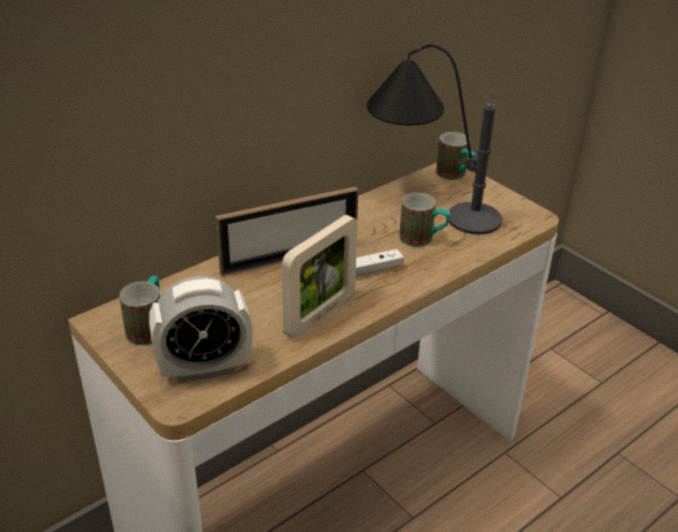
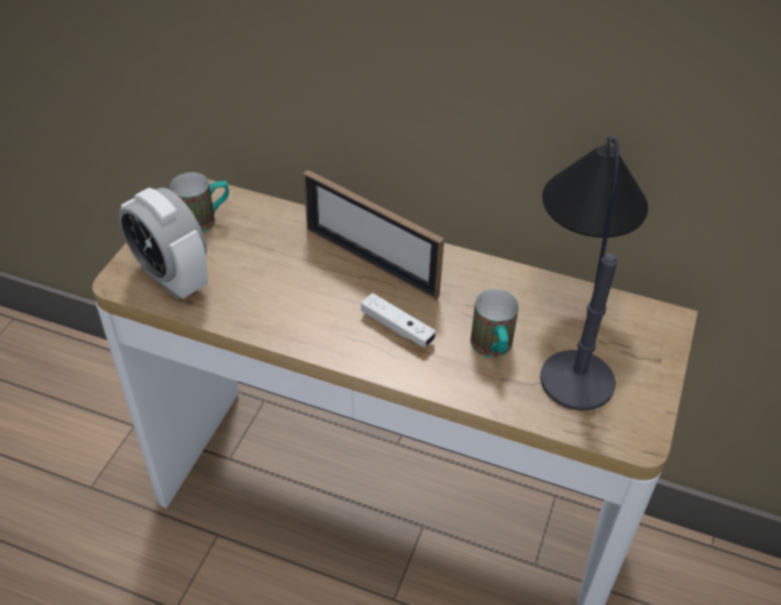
camera: 60 degrees right, 10 degrees up
picture frame [282,215,358,339] -> none
mug [436,132,476,180] -> none

